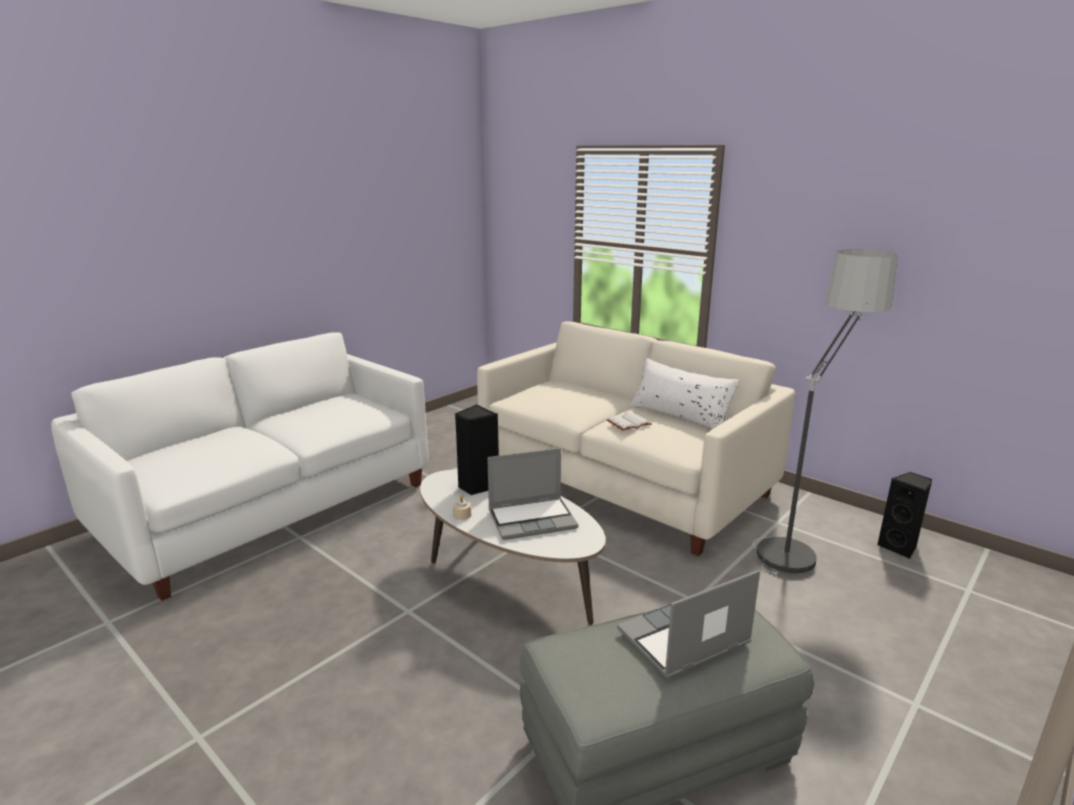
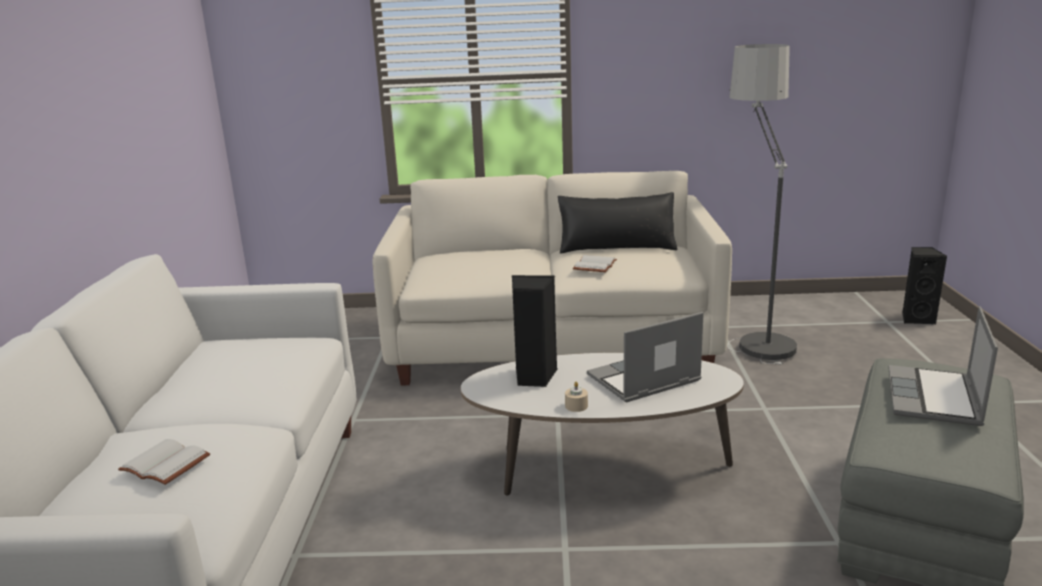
camera: 40 degrees left, 0 degrees up
laptop [487,448,579,540] -> laptop turned 150 degrees counterclockwise [587,312,704,402]
white pillow [630,358,740,429] -> black pillow [558,192,678,254]
black speaker [877,472,932,559] -> black speaker moved to [902,247,947,325]
none -> white book [118,439,210,485]

